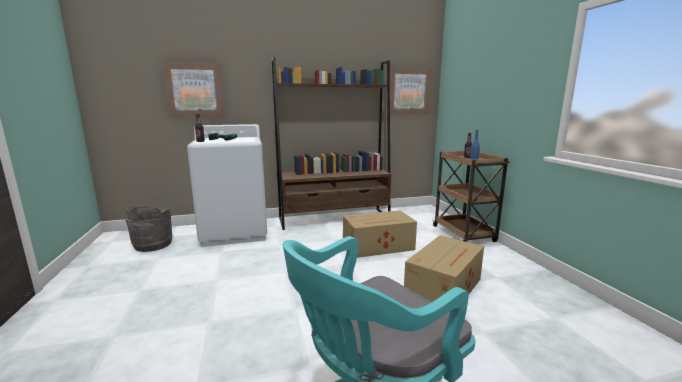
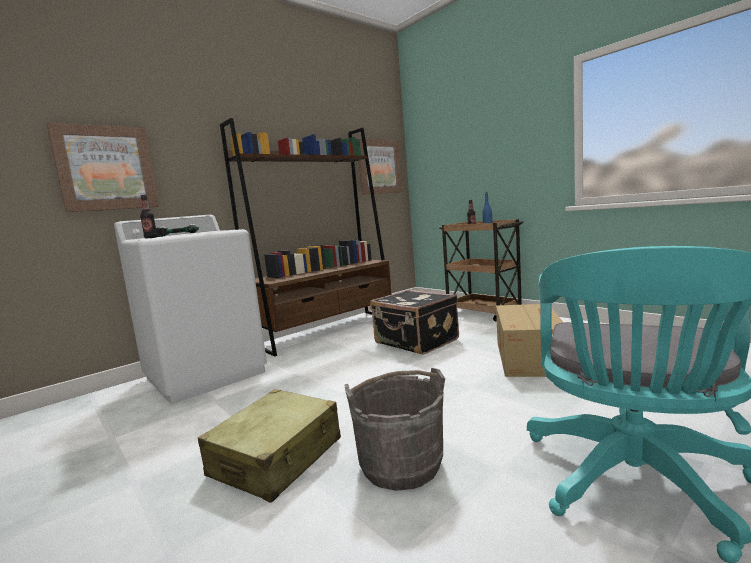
camera: 25 degrees left, 5 degrees down
grey bucket [125,205,172,252] -> grey bucket moved to [344,368,445,491]
cardboard box [343,210,417,258] -> black suitcase [370,289,459,355]
none -> beige suitcase [198,389,341,503]

